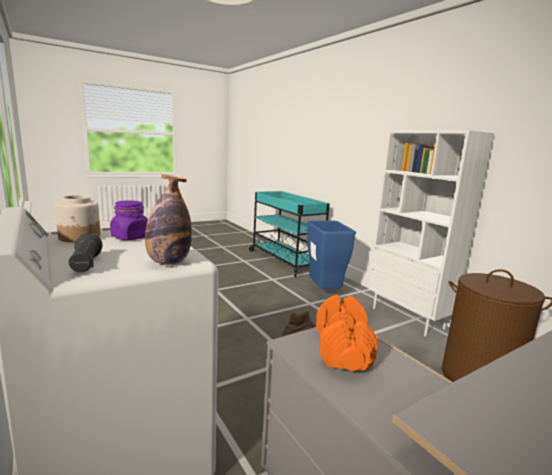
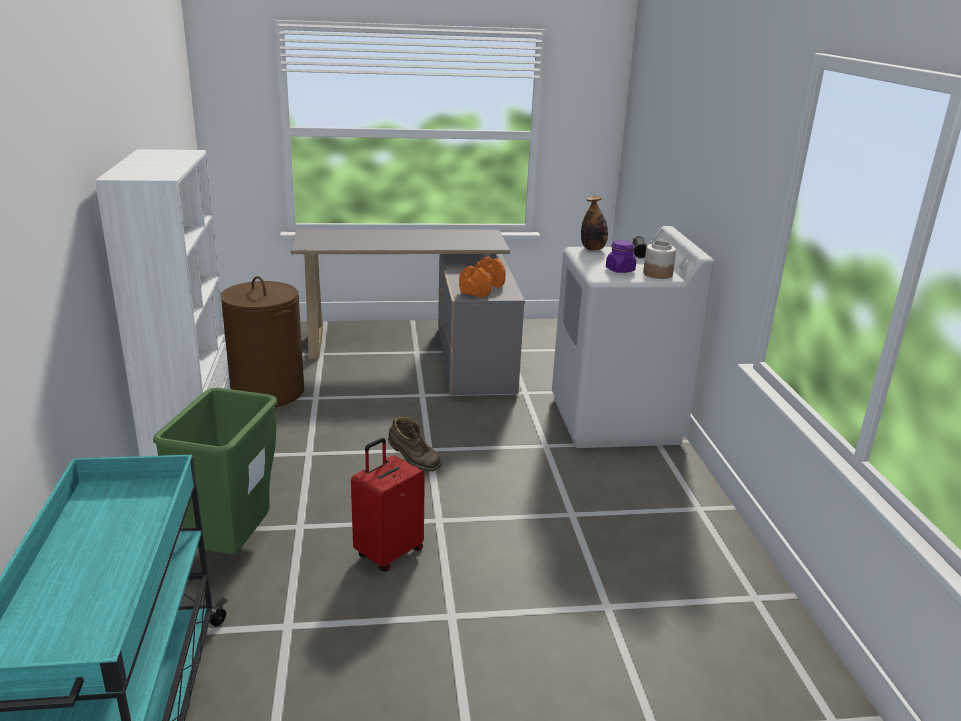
camera: 155 degrees left, 10 degrees up
blue trash can [307,220,356,289] -> green trash can [153,388,277,554]
none -> red suitcase [351,438,425,571]

